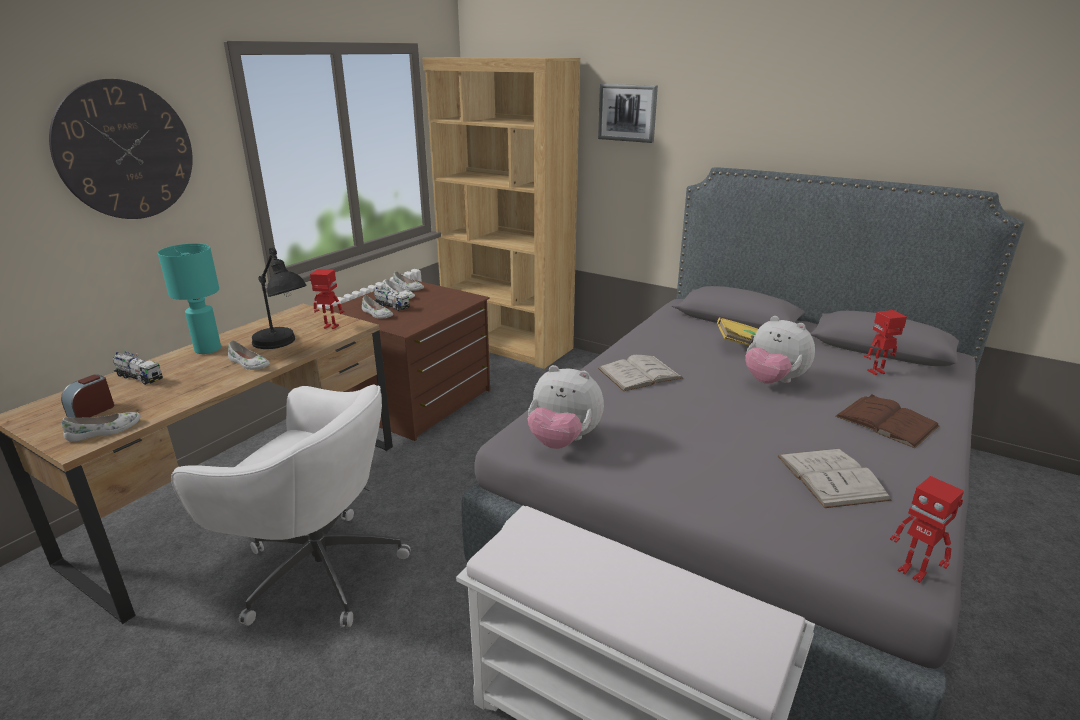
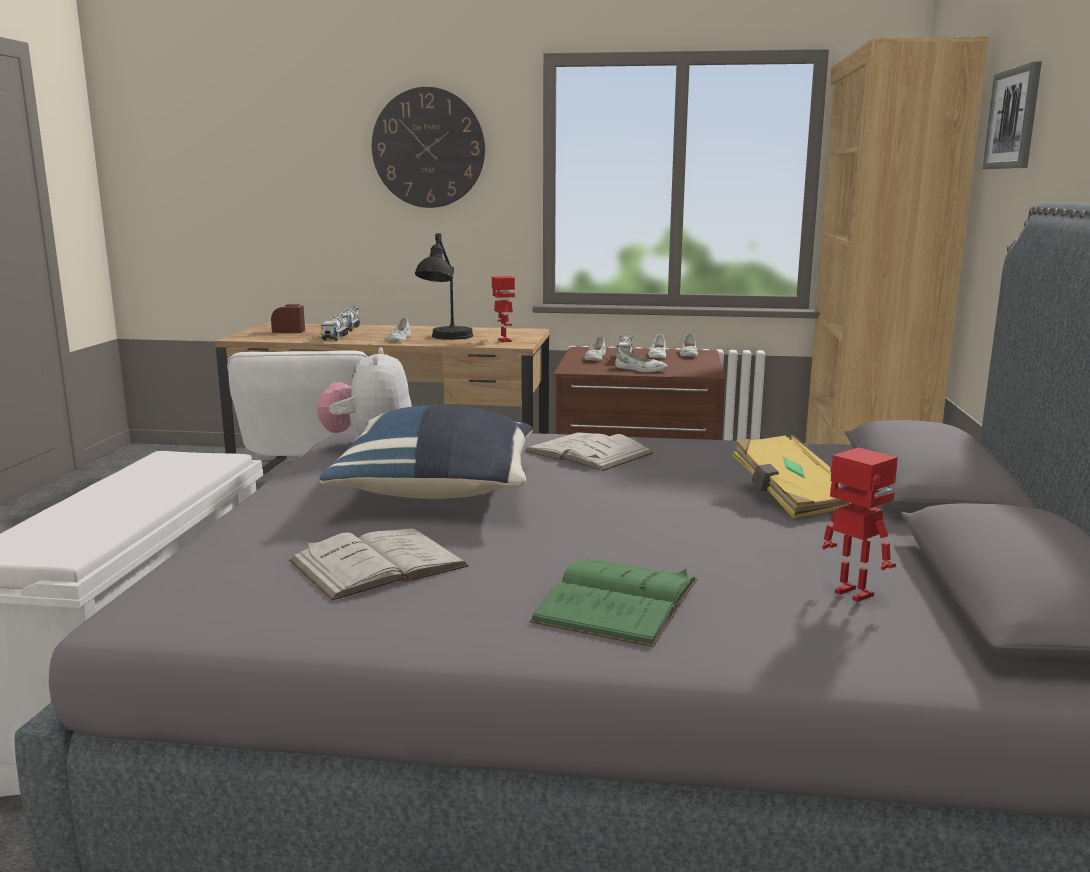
camera: 65 degrees right, 10 degrees down
white shoe [62,412,141,442] -> white shoe moved to [615,348,667,372]
turquoise table lamp [158,243,221,354] -> none
plush toy [745,316,815,384] -> none
brown book [835,394,940,448] -> green book [529,558,697,647]
toy robot [890,476,964,583] -> none
none -> blue pillow [320,406,533,499]
none -> toy truck [321,314,348,341]

